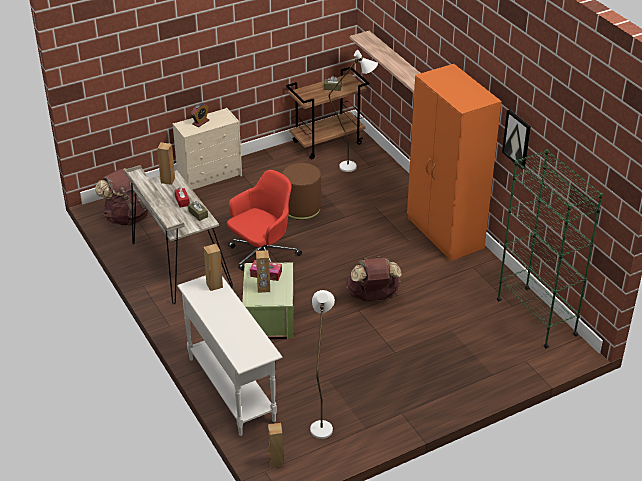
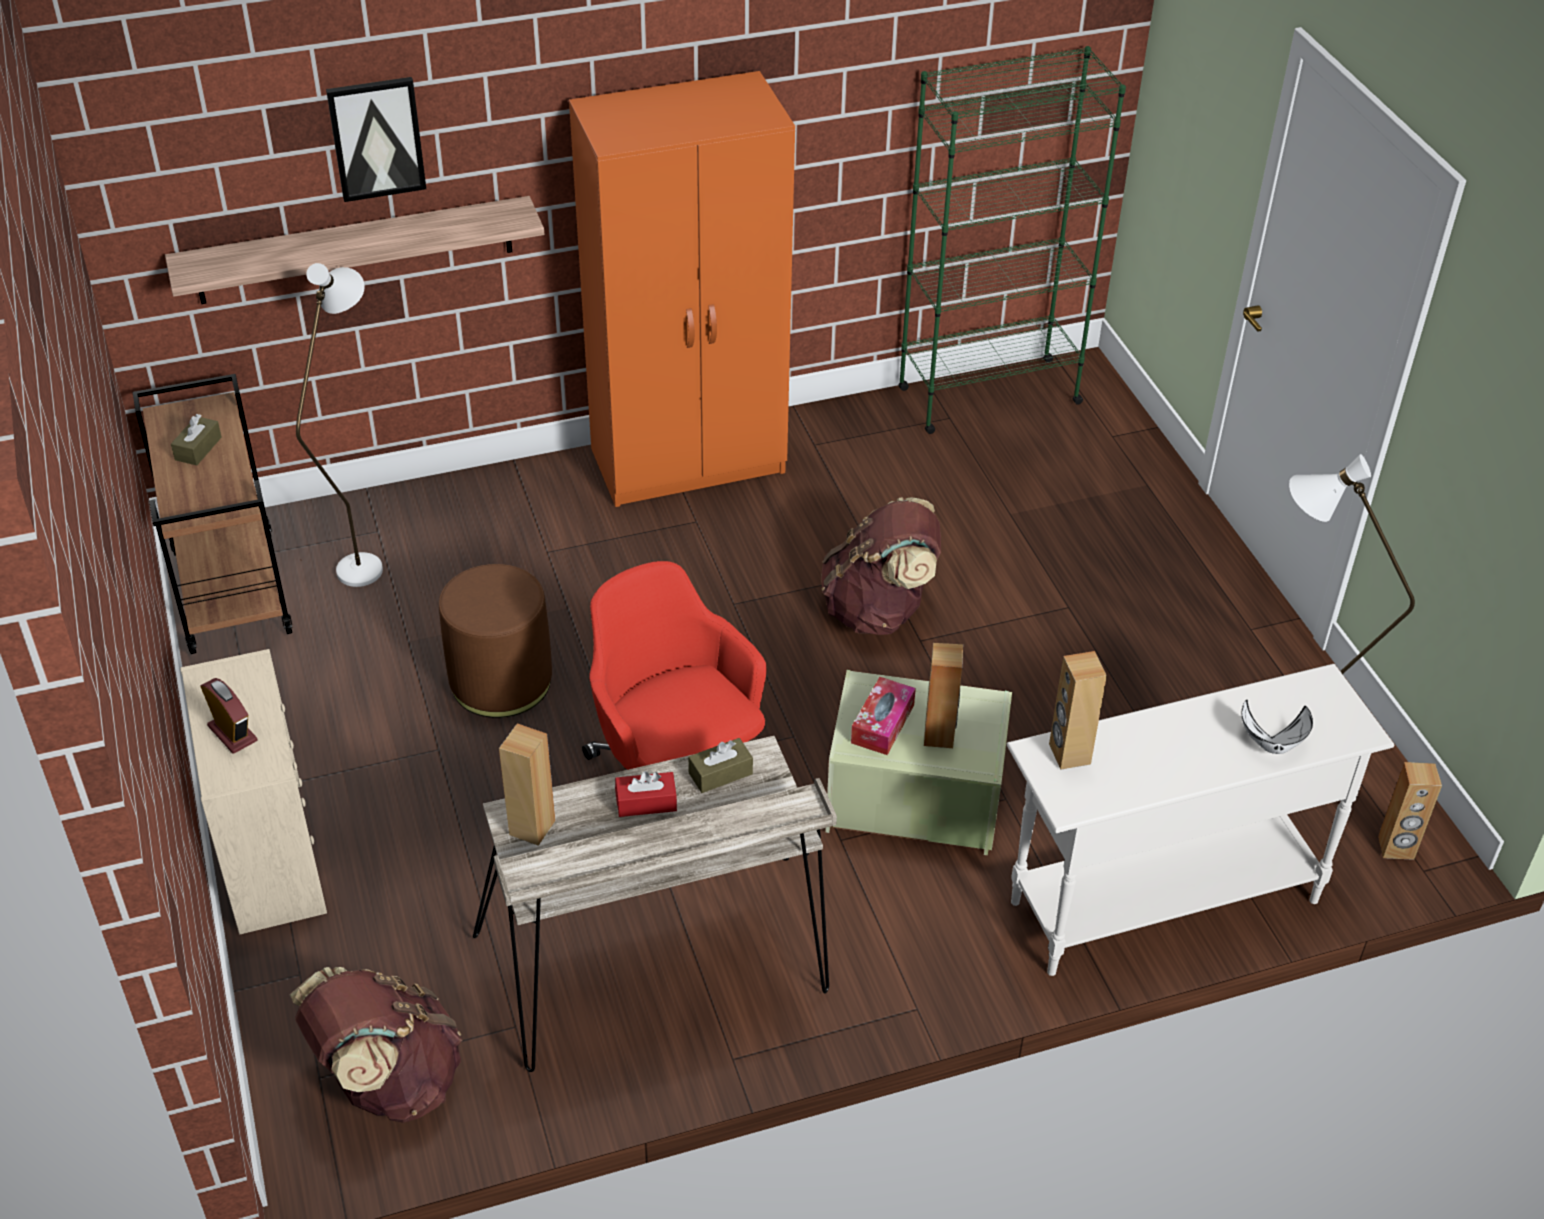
camera: 80 degrees left, 5 degrees up
picture [502,109,531,170] -> picture moved to [326,77,426,202]
none -> white bowl [1242,700,1313,754]

